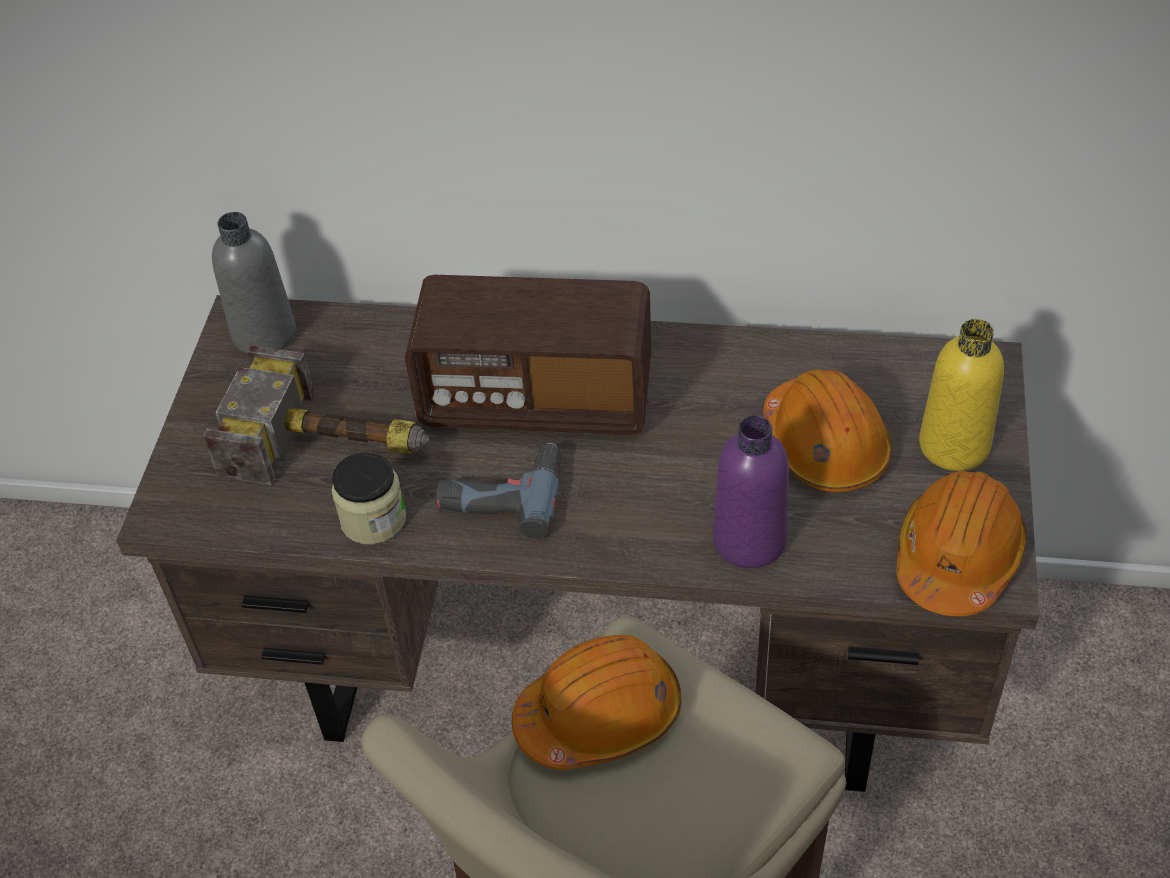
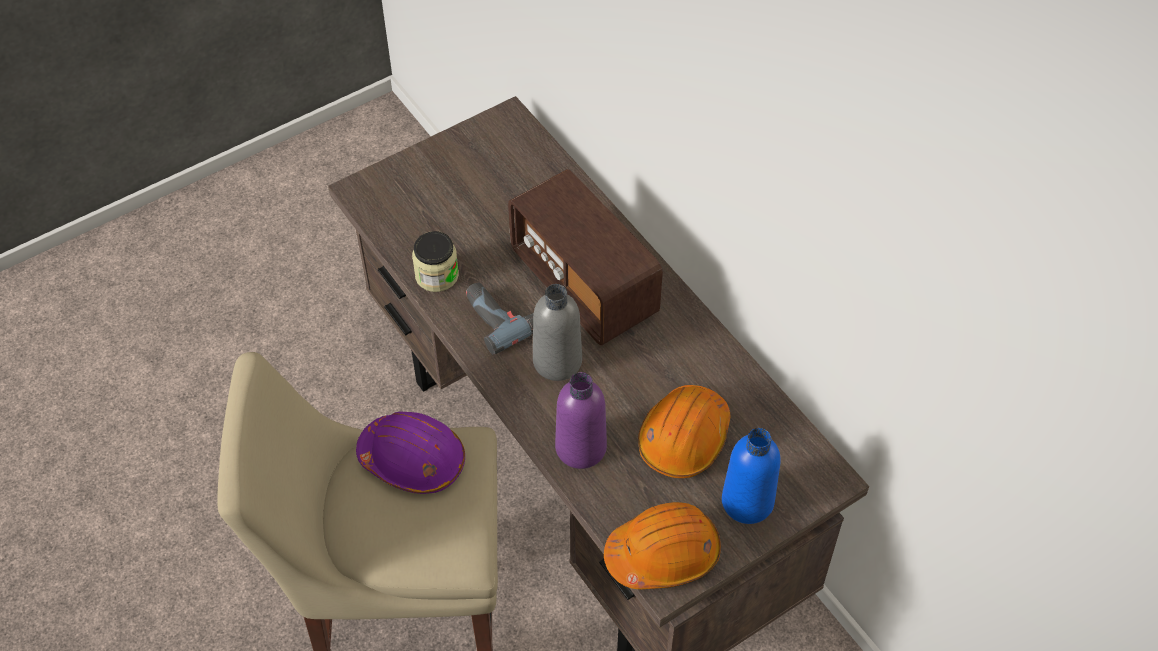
camera: 45 degrees right, 5 degrees up
hammer [203,345,429,485] -> none
grey bottle [212,212,296,354] -> grey bottle moved to [533,284,582,381]
orange hard hat [512,635,682,770] -> purple hard hat [356,412,465,494]
yellow bottle [919,319,1004,471] -> blue bottle [722,428,780,524]

